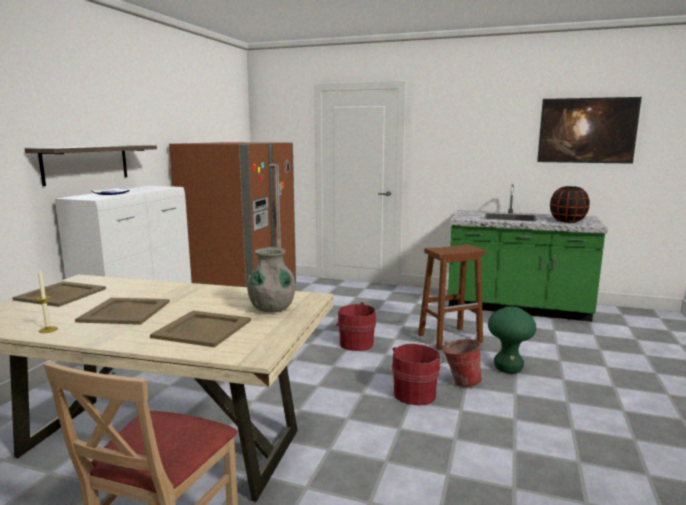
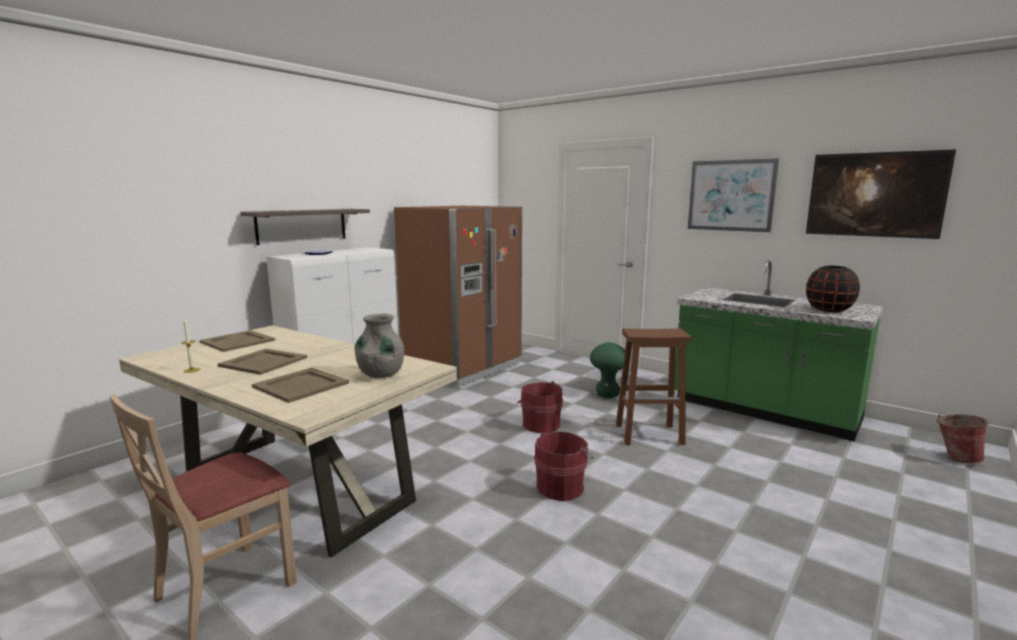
camera: 20 degrees right, 0 degrees up
bucket [443,339,483,387] -> bucket moved to [937,414,991,463]
green stool [488,306,536,373] -> green stool moved to [590,342,625,398]
none -> picture [688,158,779,232]

